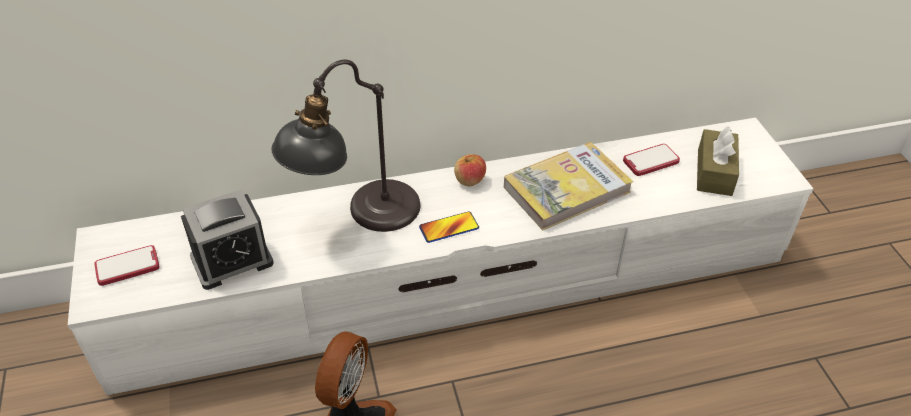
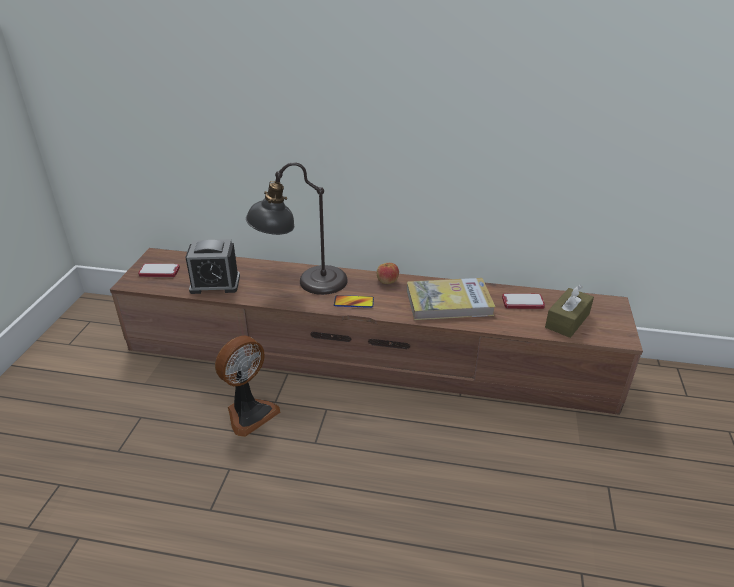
camera: 25 degrees right, 10 degrees down
white tv stand [68,118,814,395] -> brown tv stand [110,248,643,415]

